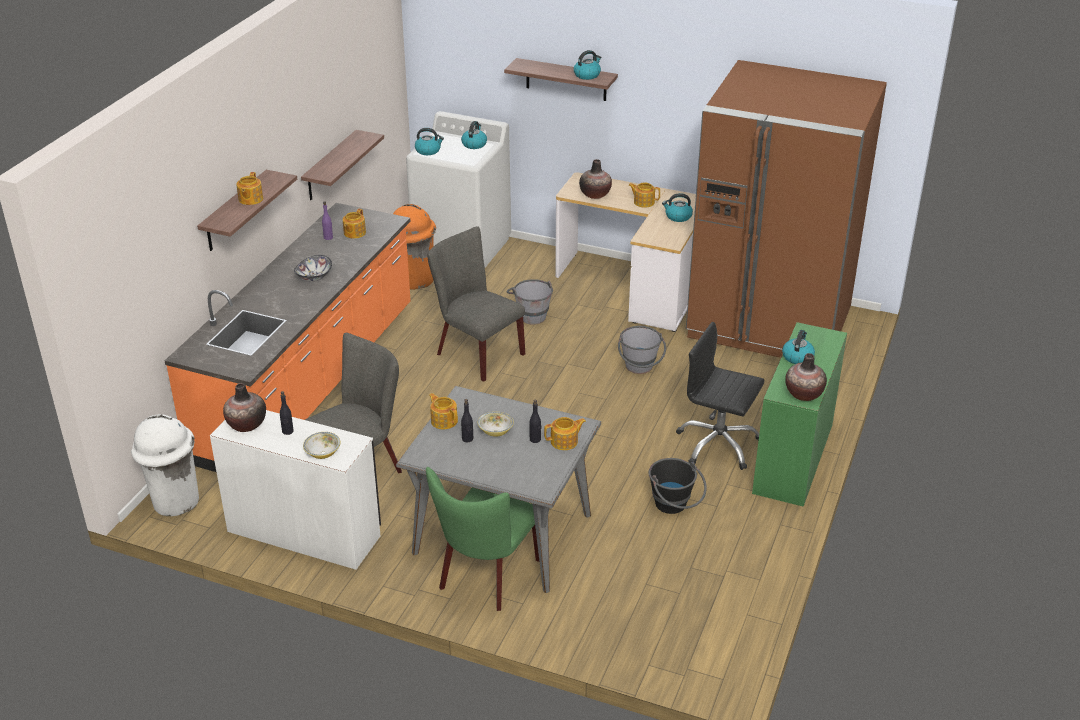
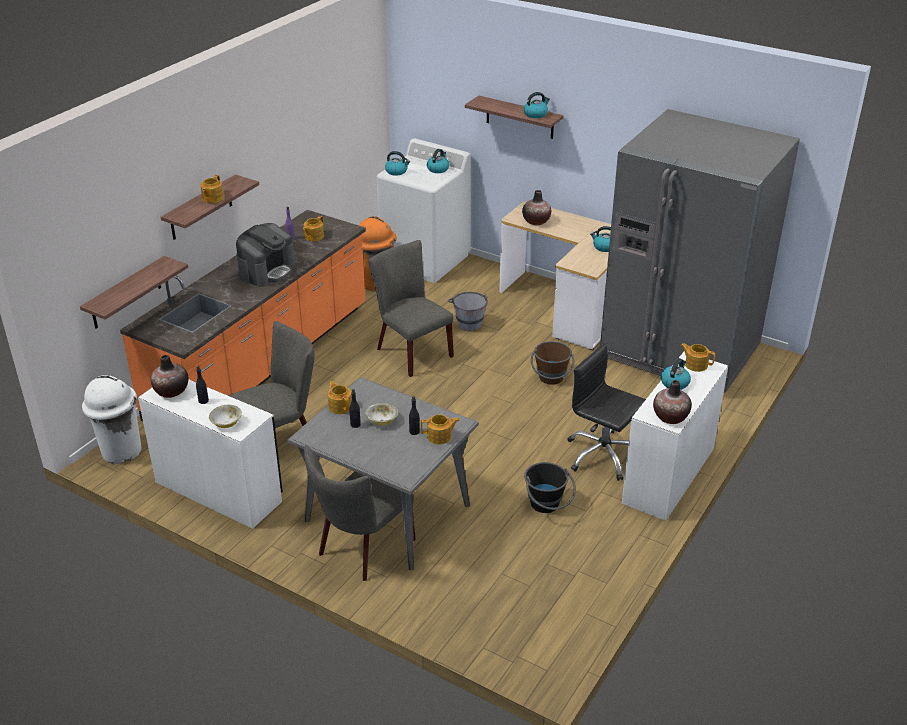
camera: 10 degrees right, 0 degrees up
bowl [294,255,332,282] -> coffee machine [236,223,295,287]
shelf [301,130,384,200] -> shelf moved to [80,256,188,328]
green chair [426,467,539,611] -> grey chair [304,445,415,581]
grey bucket [618,326,666,374] -> brown bucket [531,341,574,385]
teapot [628,182,660,208] -> teapot moved to [681,343,715,372]
brown fridge [686,60,887,358] -> grey fridge [600,109,800,393]
green desk [752,322,847,506] -> white desk [622,352,728,521]

